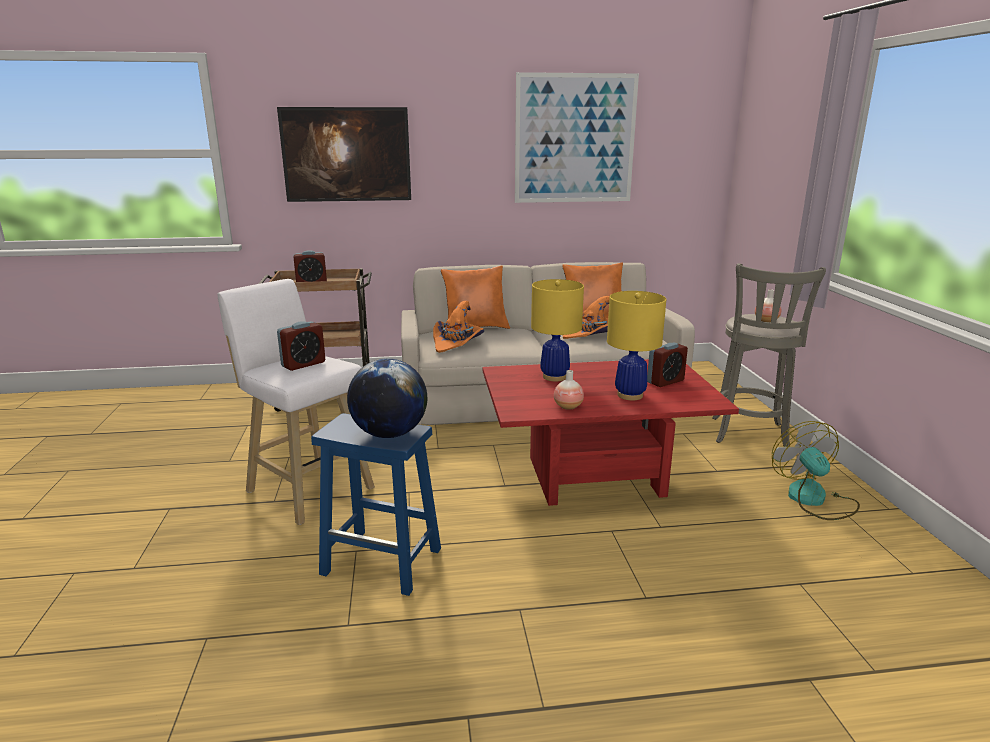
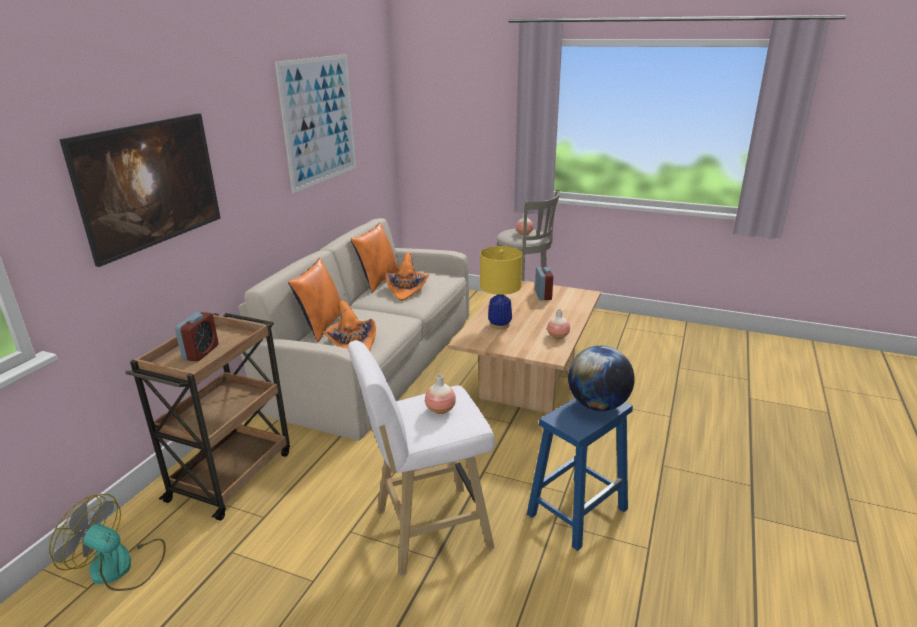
camera: 60 degrees left, 5 degrees up
alarm clock [277,321,325,371] -> vase [425,375,456,414]
red coffee table [483,359,739,506] -> beige coffee table [448,281,601,413]
yellow table lamp [607,291,666,400] -> none
fan [772,421,860,520] -> fan moved to [49,494,166,591]

